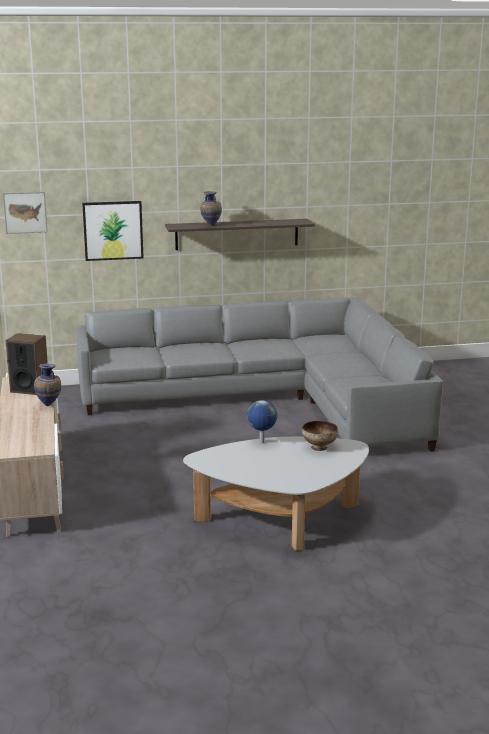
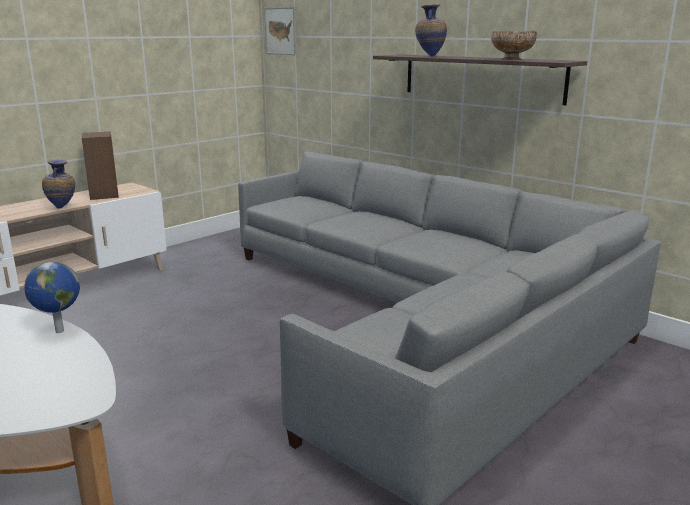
camera: 55 degrees right, 0 degrees up
picture [82,201,144,261] -> none
bowl [302,420,338,451] -> bowl moved to [491,31,537,60]

